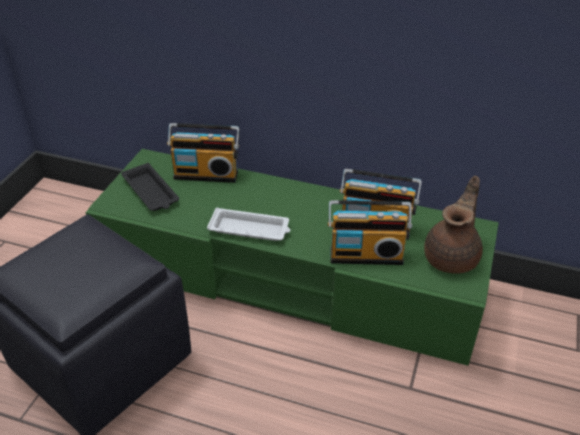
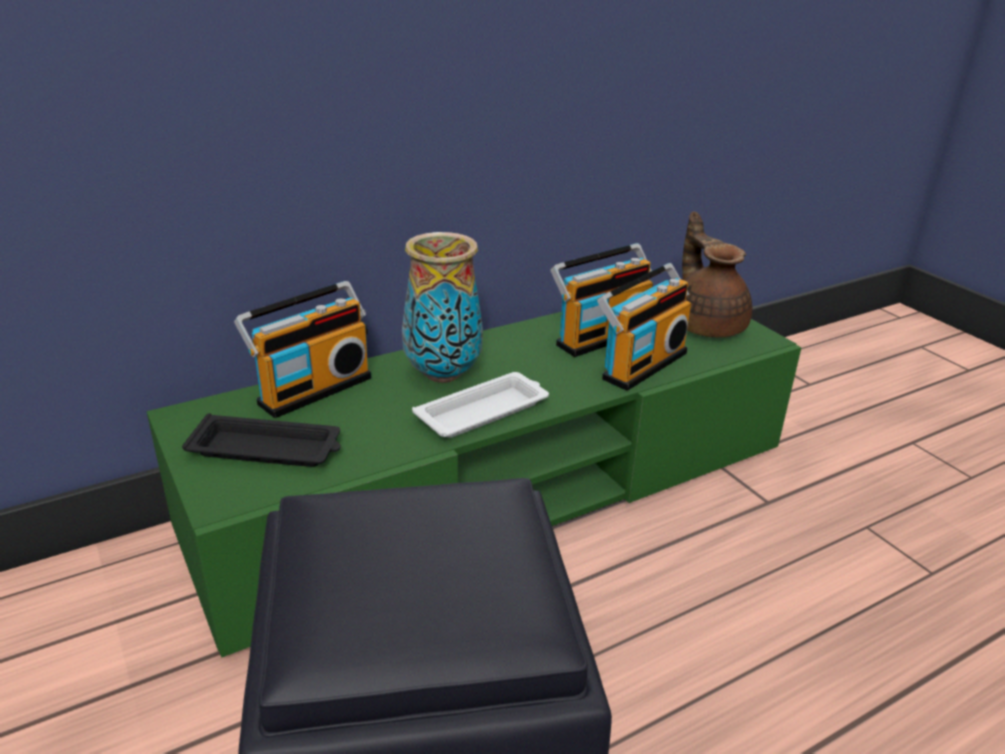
camera: 50 degrees left, 10 degrees down
none -> vase [402,232,483,383]

